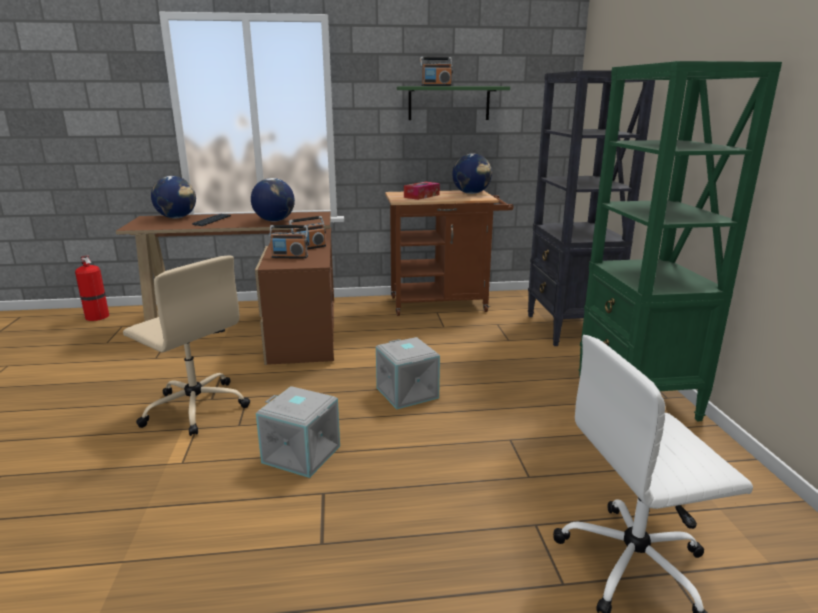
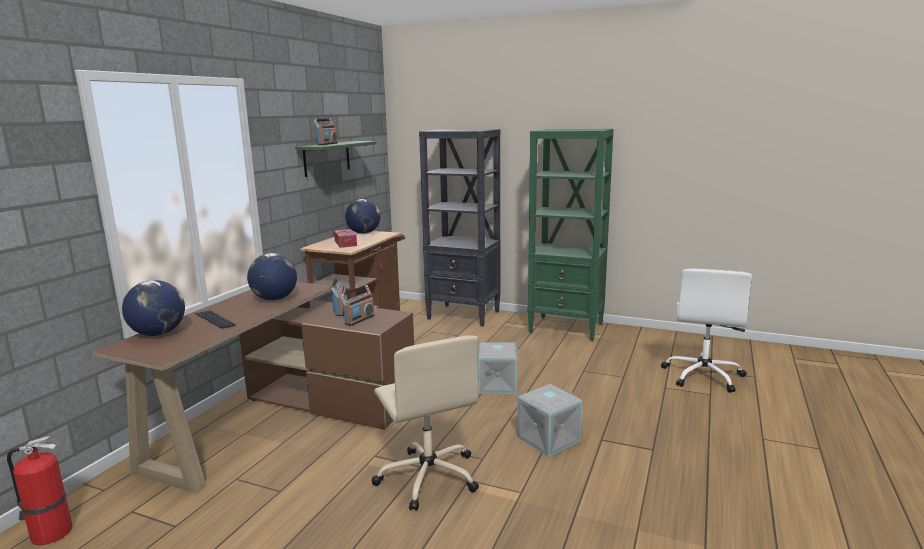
camera: 60 degrees left, 5 degrees down
beige office chair [123,255,250,436] -> beige office chair turned 90 degrees clockwise [372,335,479,511]

